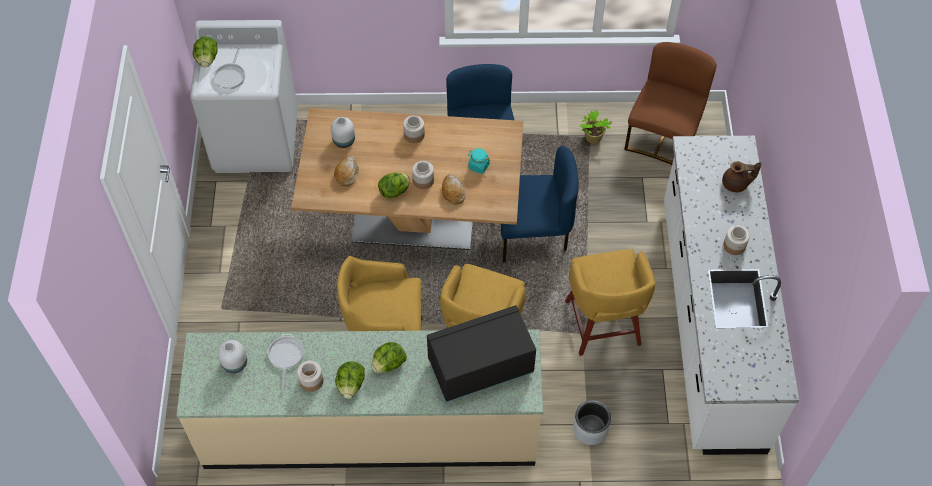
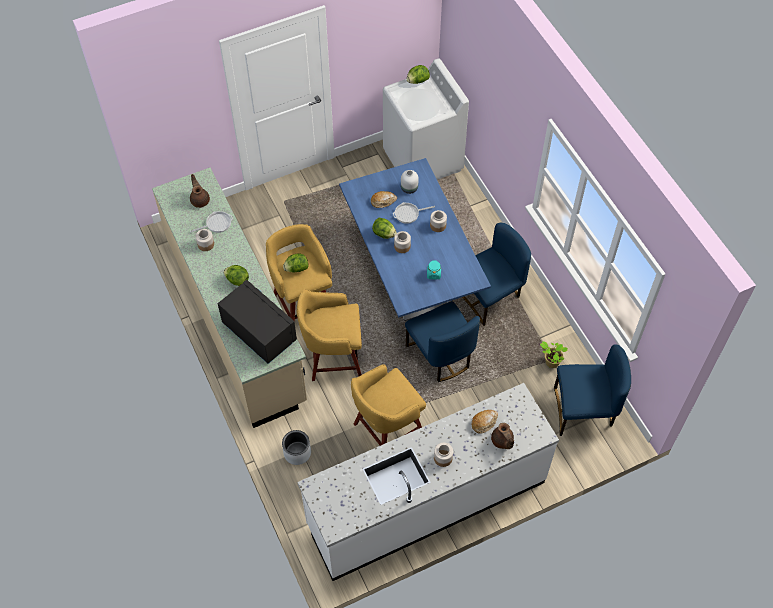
camera: 65 degrees right, 0 degrees up
frying pan [213,47,245,90] -> frying pan moved to [393,202,435,224]
white vase [218,340,247,373] -> brown teapot [190,174,210,208]
brown dining table [291,108,523,250] -> blue dining table [339,158,491,321]
lettuce [335,361,365,399] -> lettuce moved to [283,253,308,272]
bread [442,174,466,205] -> bread moved to [472,410,498,433]
brown chair [624,42,717,165] -> blue chair [554,344,631,436]

